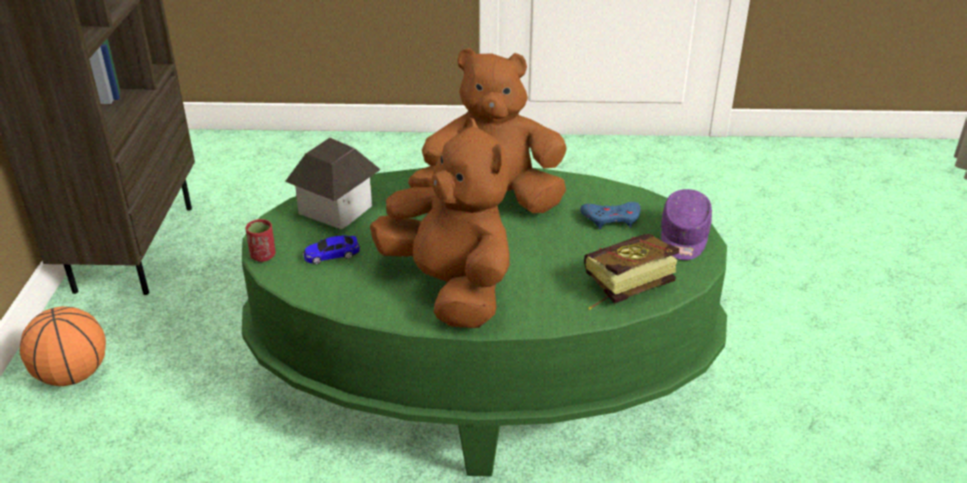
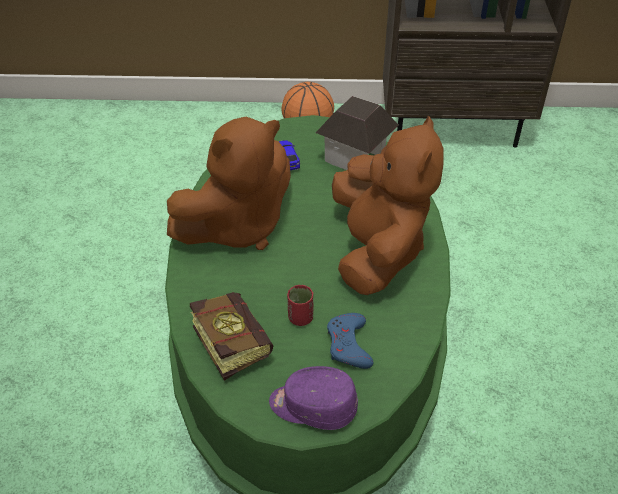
camera: 90 degrees right, 10 degrees up
red cup [245,219,276,262] -> red cup moved to [287,285,313,326]

